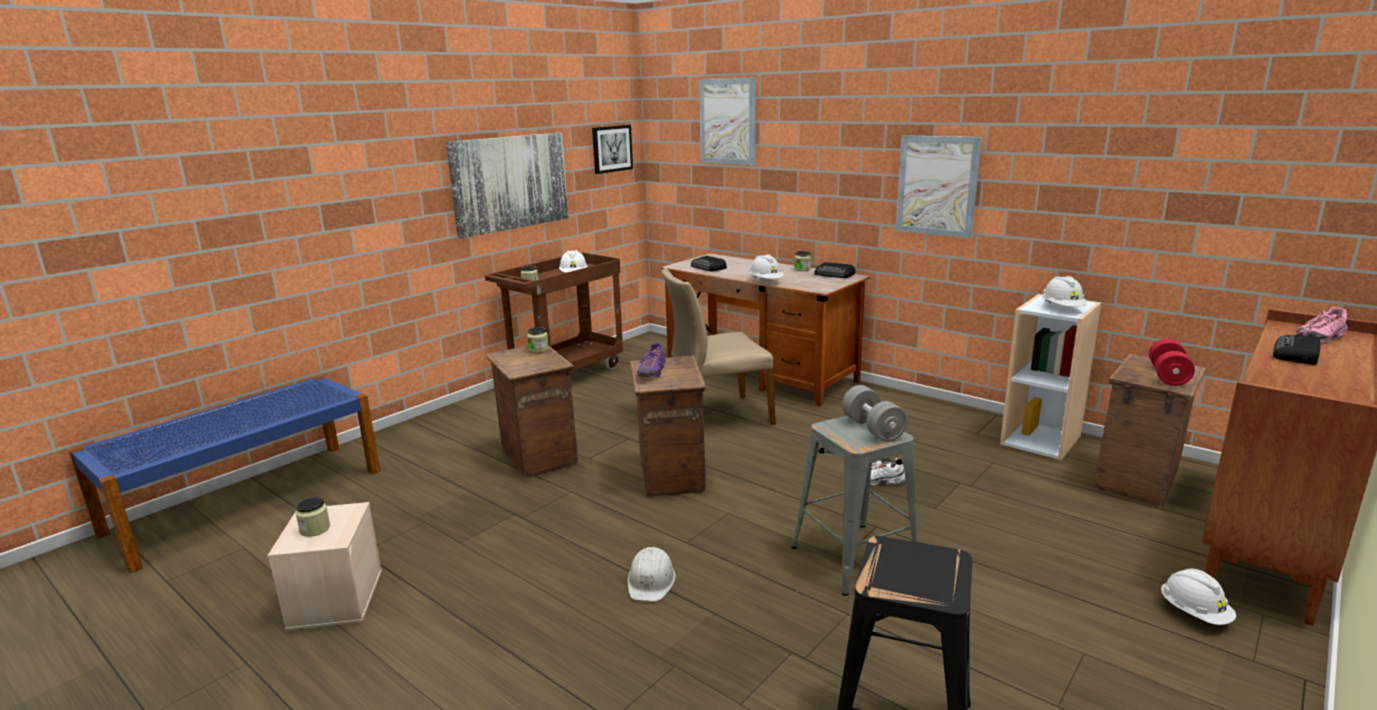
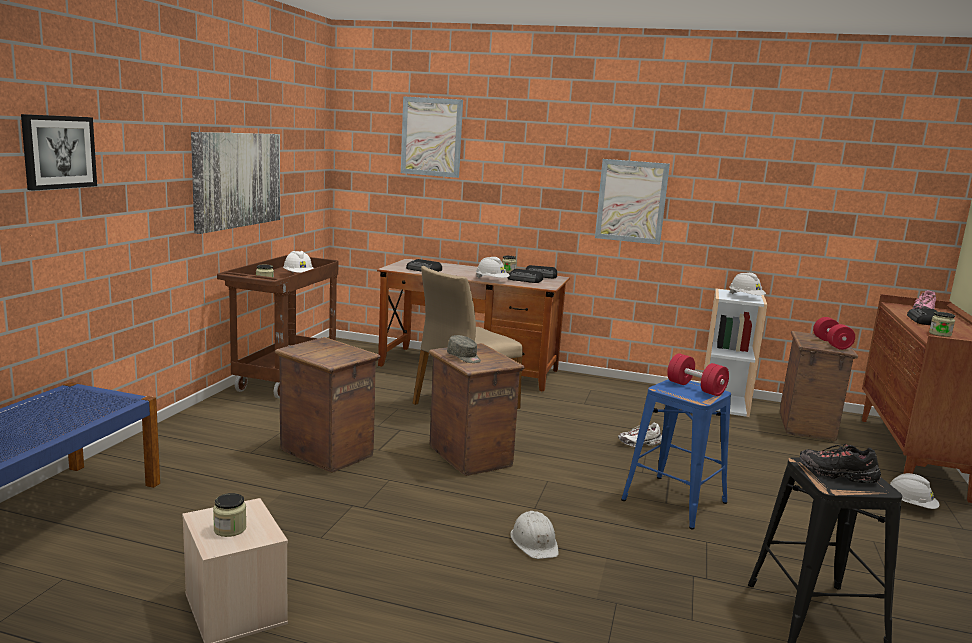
camera: 25 degrees left, 5 degrees down
jar [527,327,549,353] -> jar moved to [929,312,955,337]
picture [592,125,633,174] -> picture moved to [21,114,97,191]
purple shoe [637,343,666,378] -> grey cap [447,335,481,363]
grey stool [791,416,917,596] -> blue stool [621,379,731,529]
grey dumbbell [842,385,908,442] -> red dumbbell [667,353,729,396]
none -> radio [507,269,543,283]
none -> black shoe [800,444,881,483]

